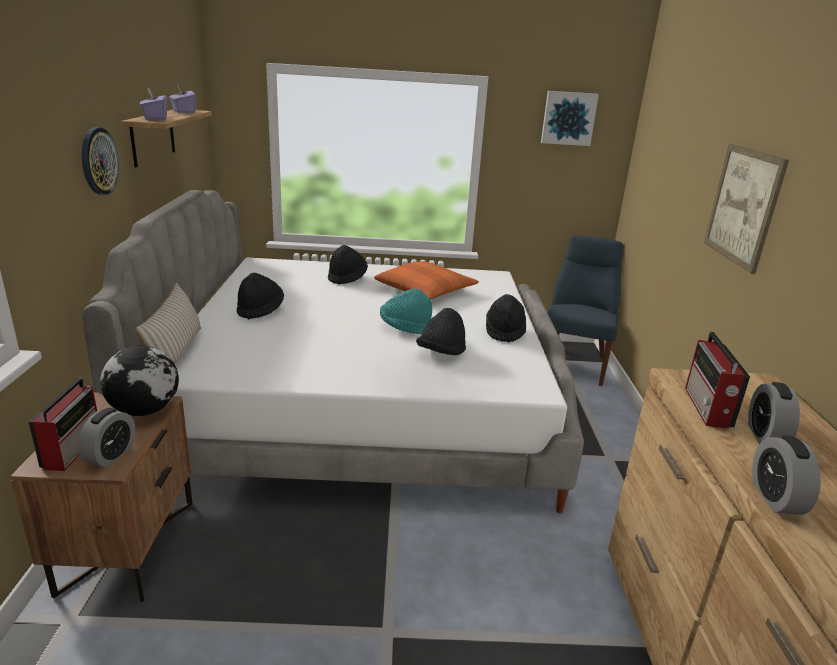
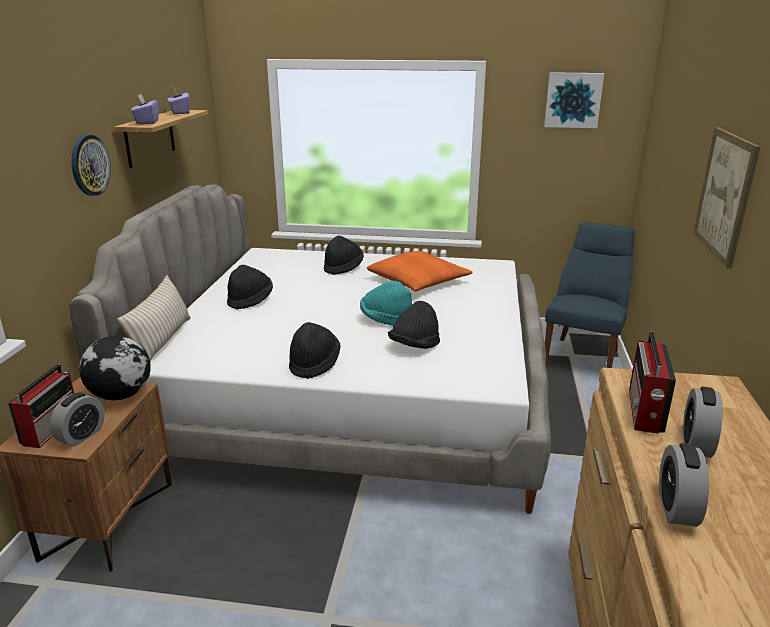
camera: 10 degrees right, 0 degrees up
black hat [486,294,526,343] -> black hat moved to [289,322,340,379]

